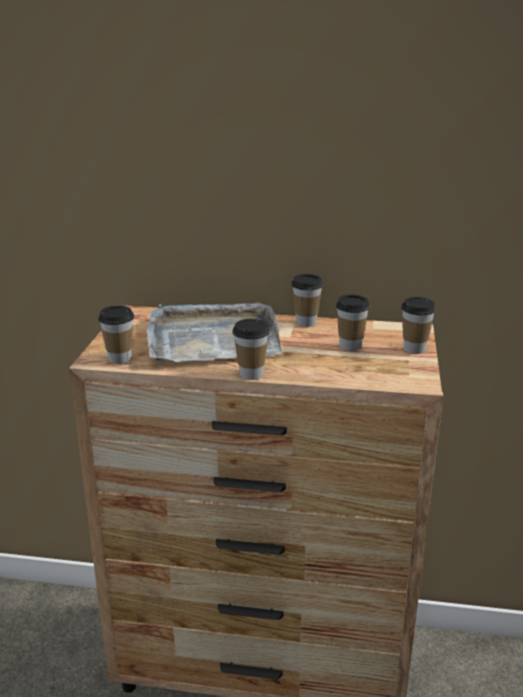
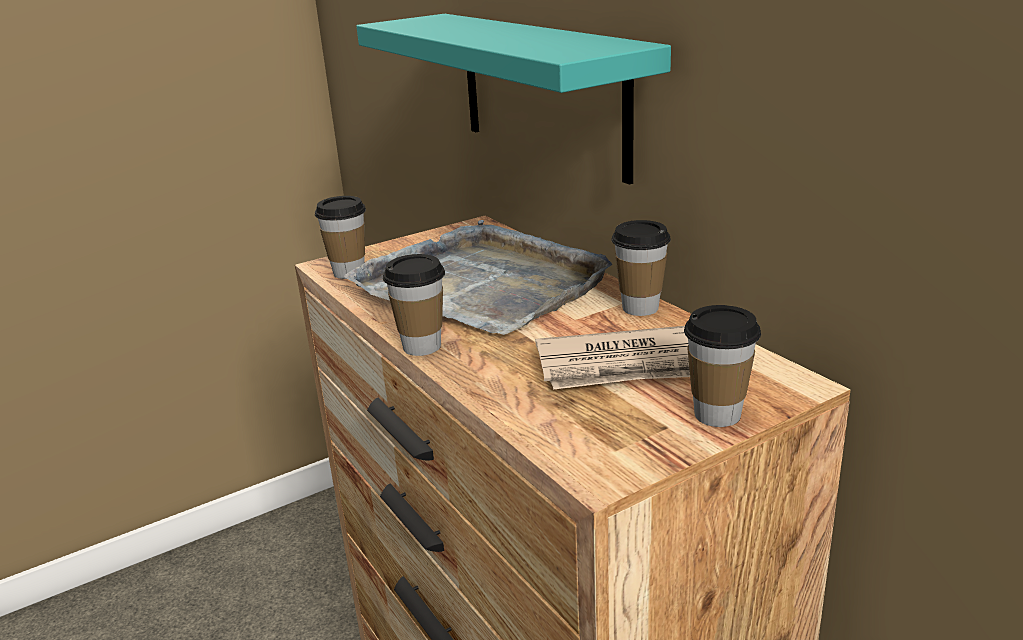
camera: 50 degrees right, 0 degrees up
cup [336,294,370,351] -> newspaper [535,326,690,390]
none -> turquoise shelf [356,14,671,185]

